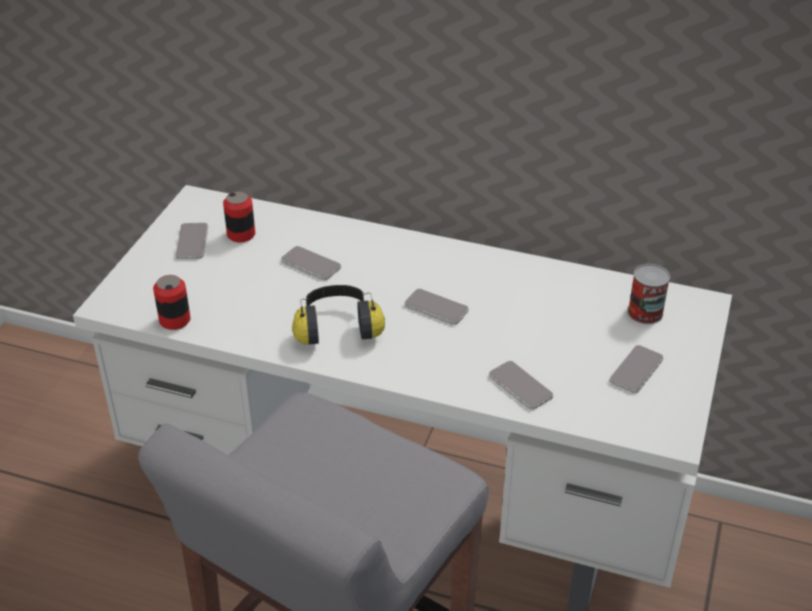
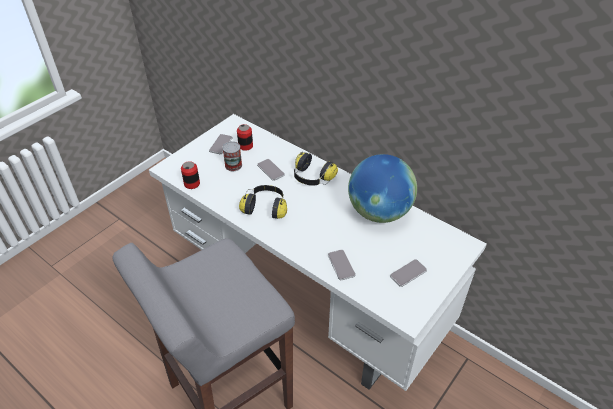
camera: 20 degrees right, 5 degrees up
phone [405,288,469,325] -> none
can [628,264,670,324] -> can moved to [222,141,242,171]
none -> headphones [294,152,338,186]
none -> globe [348,154,417,223]

